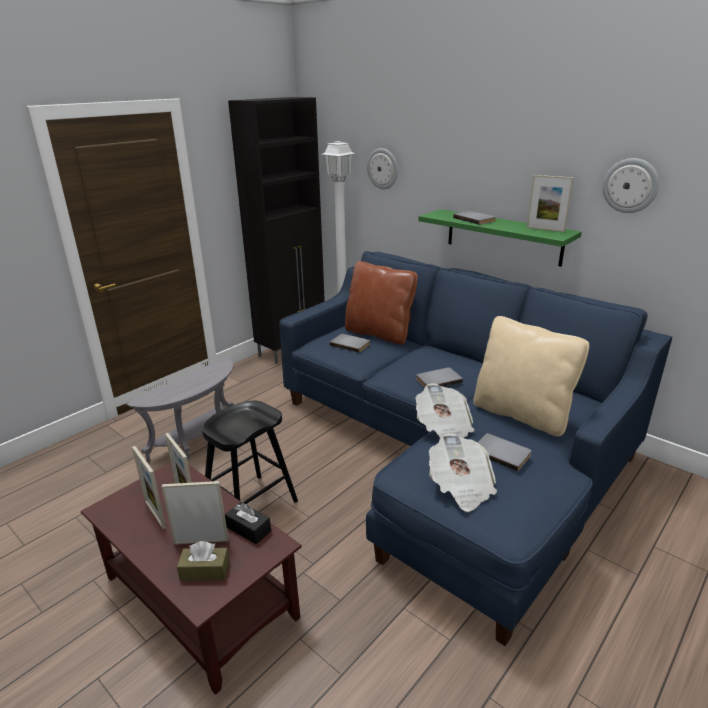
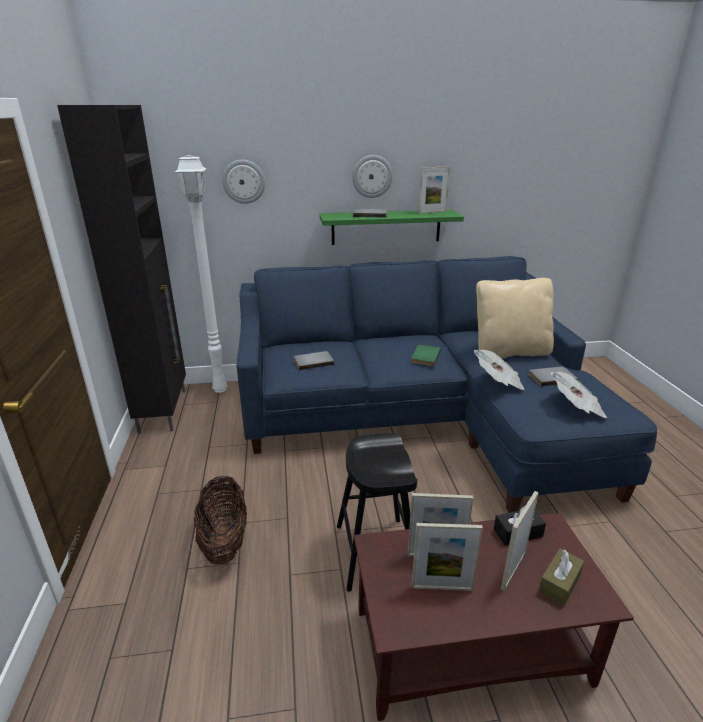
camera: 50 degrees left, 0 degrees up
grey side table [126,357,234,462] -> basket [194,476,247,564]
brown pillow [345,261,418,345] -> none
grey book [416,367,463,387] -> green book [411,345,441,366]
wall clock [603,158,659,213] -> wall clock moved to [352,155,393,198]

